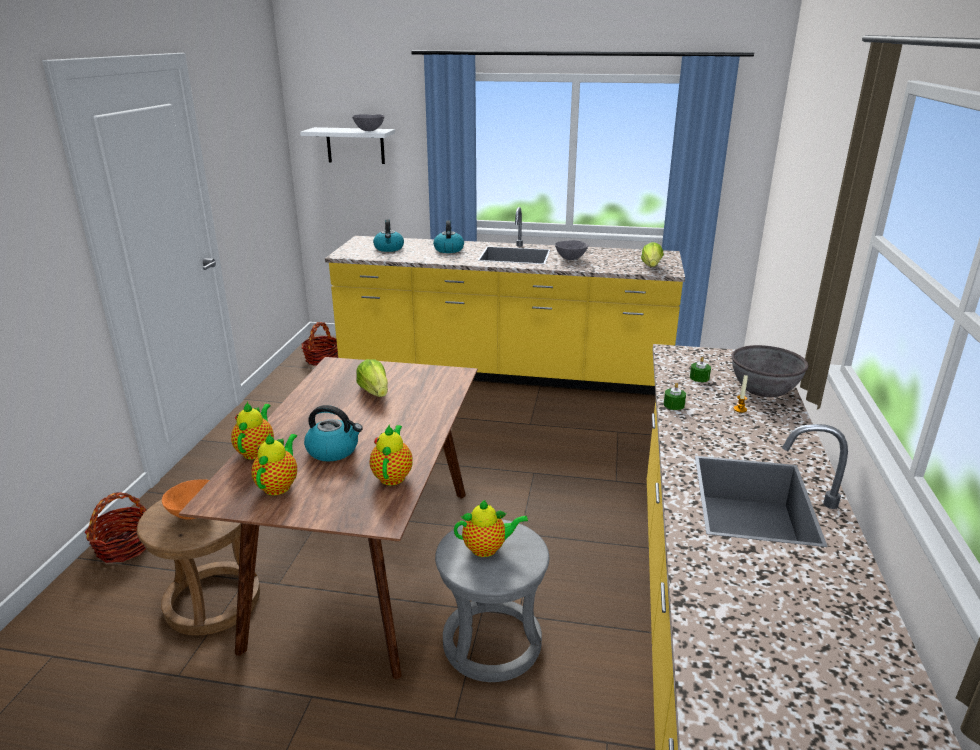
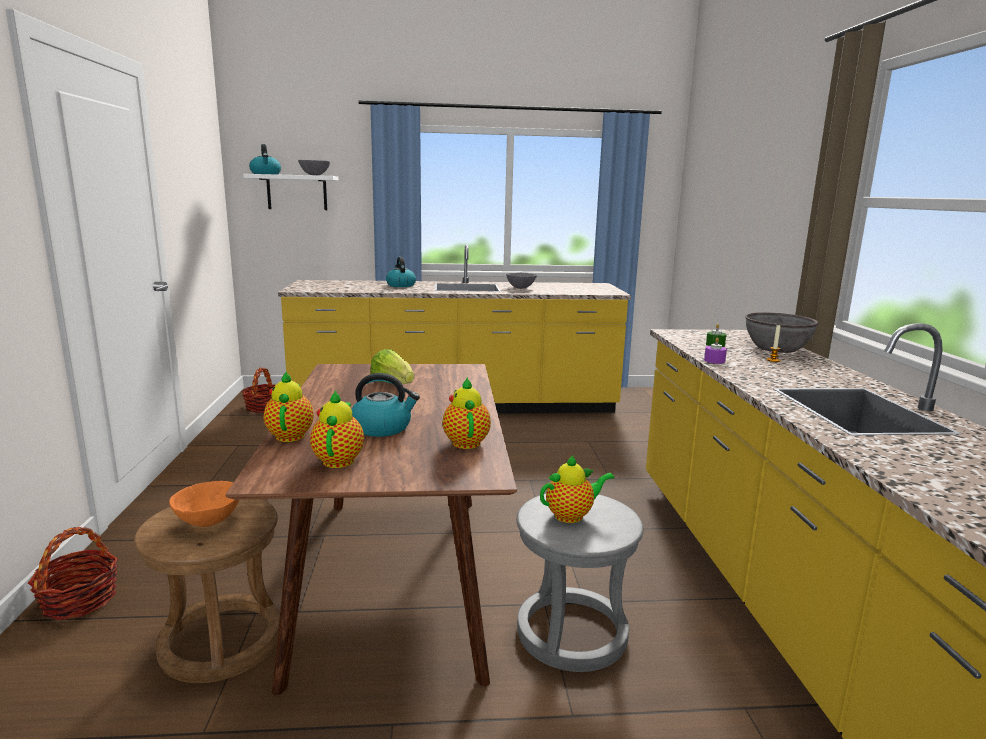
camera: 15 degrees left, 10 degrees down
kettle [373,219,404,252] -> kettle moved to [249,144,281,175]
lettuce [641,242,664,267] -> none
green candle [664,383,686,410] -> purple candle [704,337,727,364]

